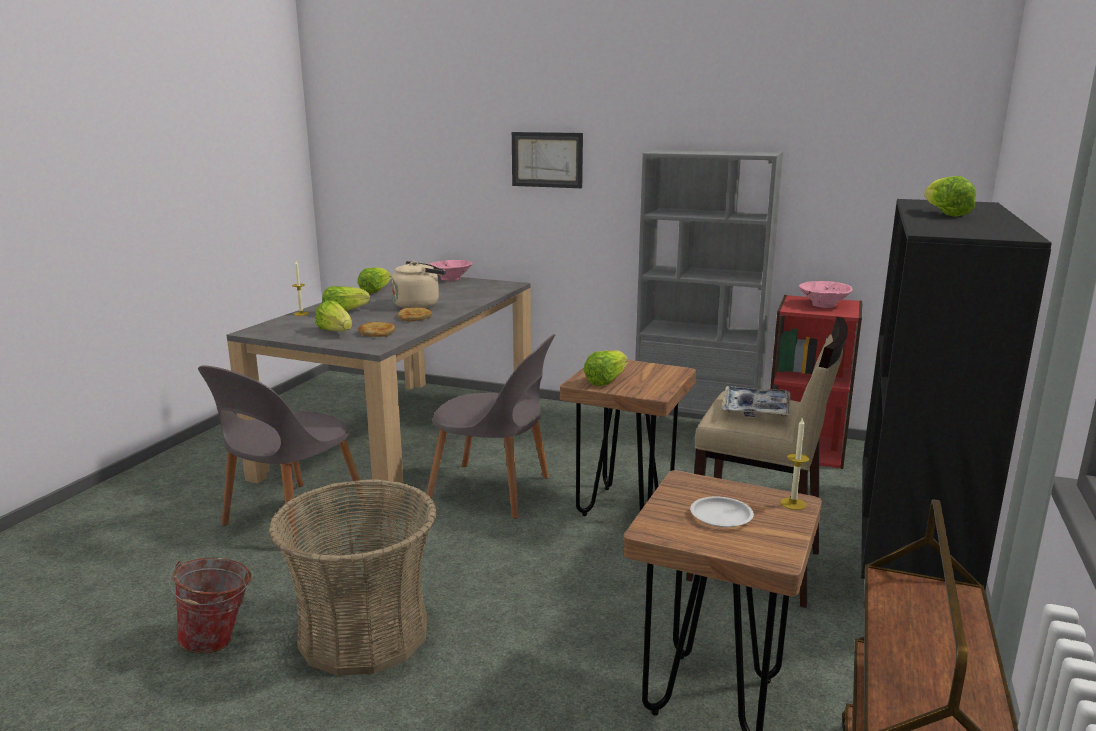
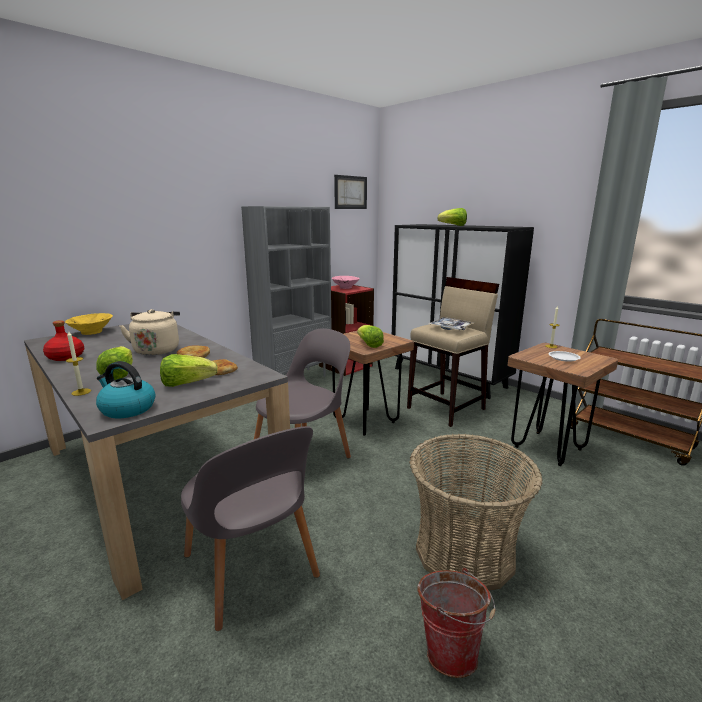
camera: 65 degrees left, 0 degrees up
lettuce [357,268,391,294] -> red bottle [43,320,84,361]
pink bowl [430,260,473,281] -> yellow bowl [65,313,113,335]
picture [512,132,583,188] -> picture moved to [334,175,367,209]
none -> kettle [96,361,155,418]

